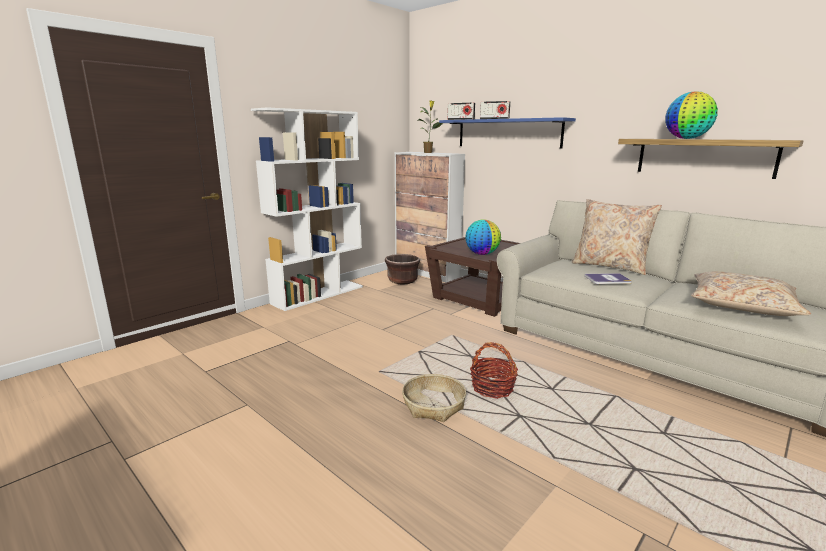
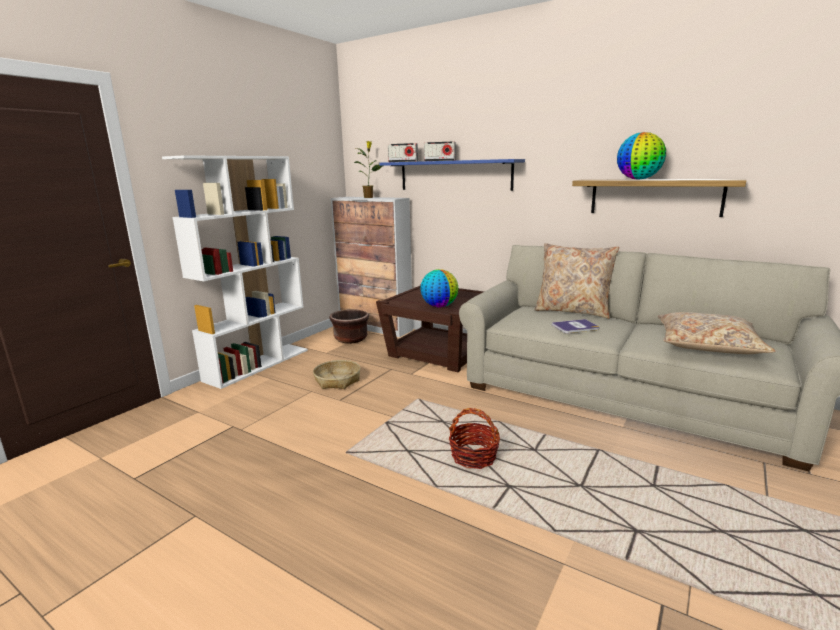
camera: 10 degrees left, 0 degrees up
basket [402,374,466,422] -> basket moved to [313,360,361,389]

